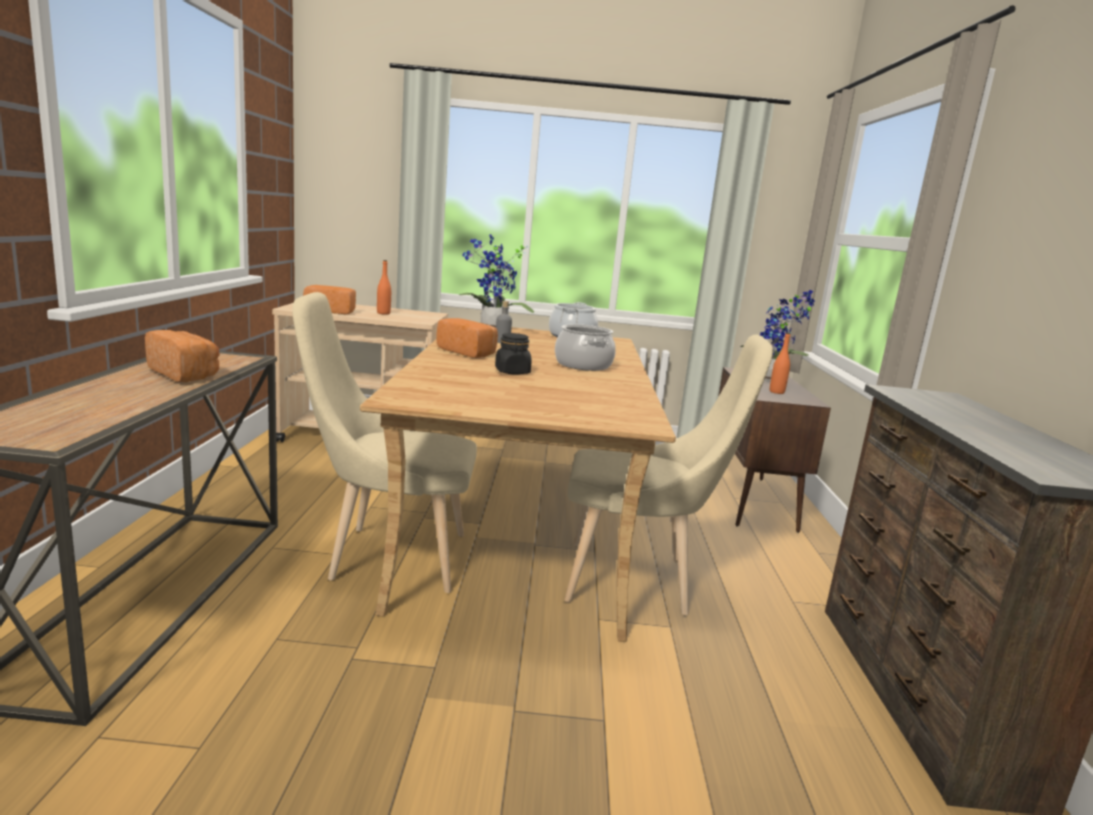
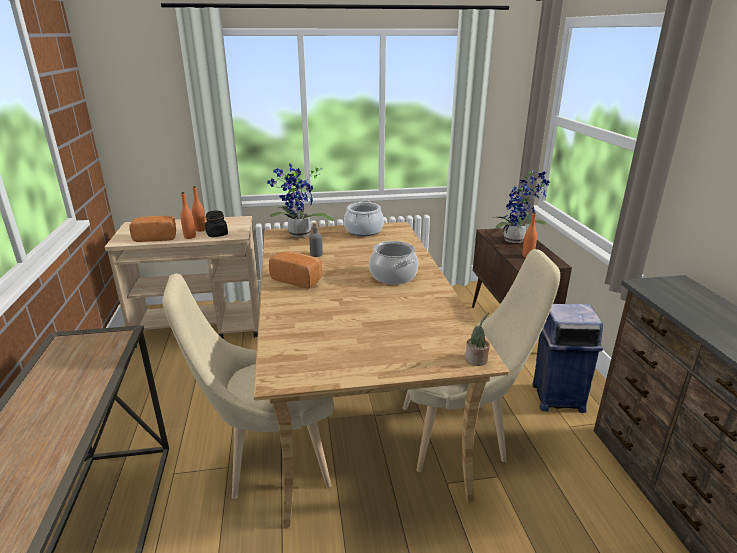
camera: 10 degrees left, 10 degrees up
bread [145,330,219,382] -> none
black jar [495,333,532,375] -> black jar moved to [205,211,228,237]
none -> orange bottle [180,192,196,239]
none -> potted plant [465,312,490,366]
none -> blue trash can [532,304,603,413]

